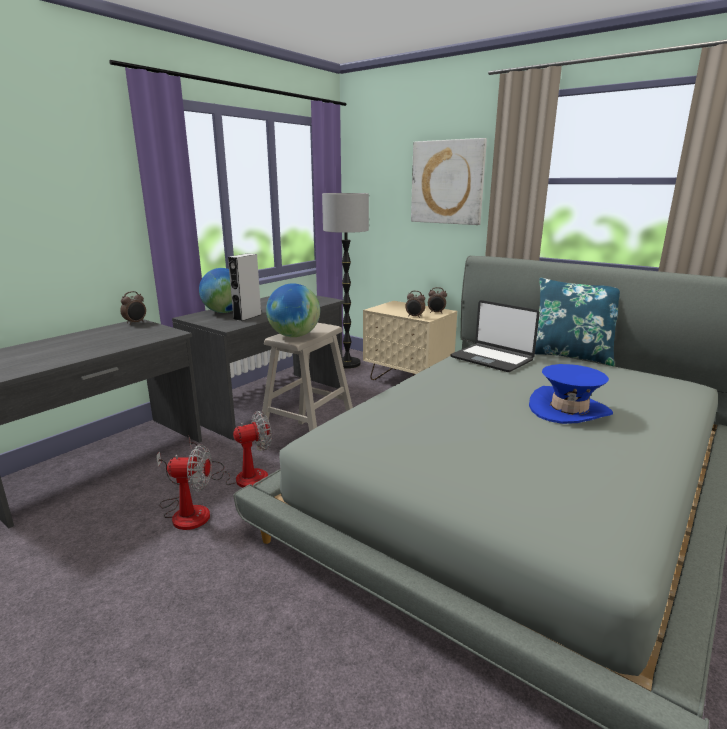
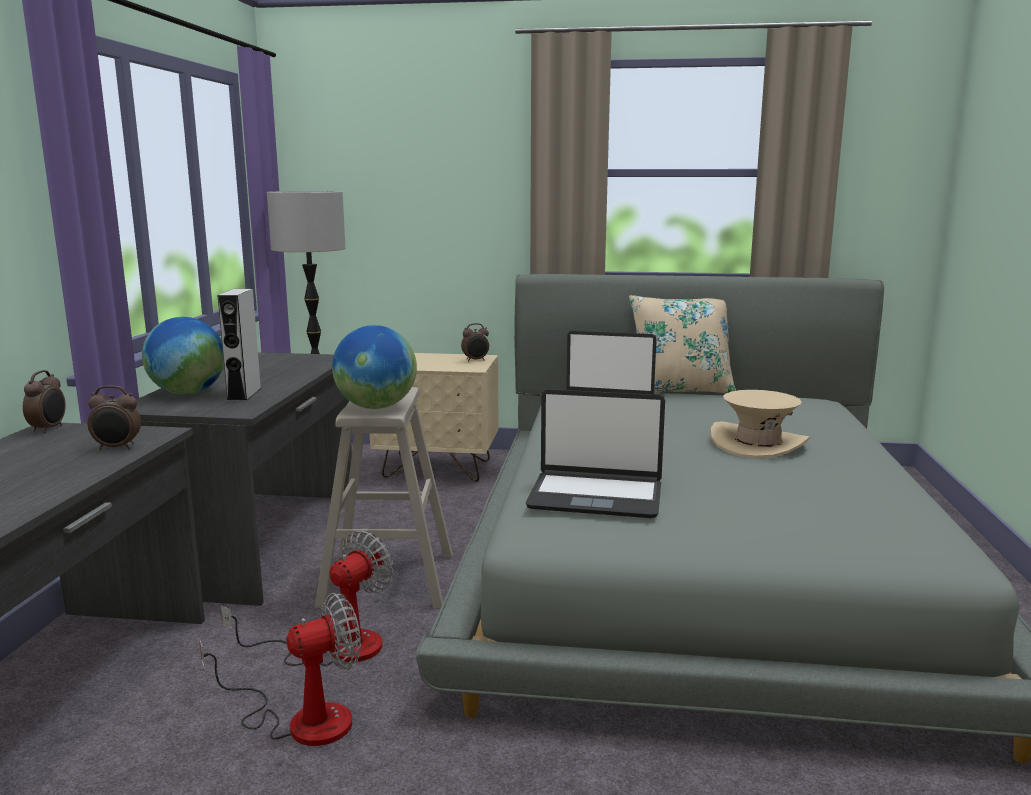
camera: 30 degrees left, 5 degrees down
alarm clock [405,291,425,318] -> alarm clock moved to [88,386,141,450]
picture [411,138,487,225] -> none
blue hat [529,364,613,424] -> beige hat [710,390,810,458]
blue pillow [535,278,620,366] -> beige pillow [629,295,736,393]
none -> laptop [526,389,665,518]

